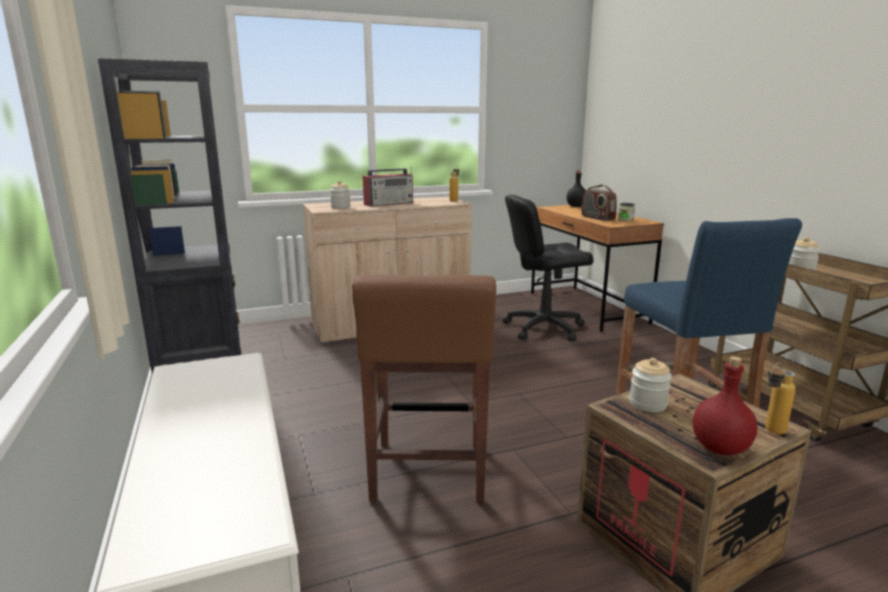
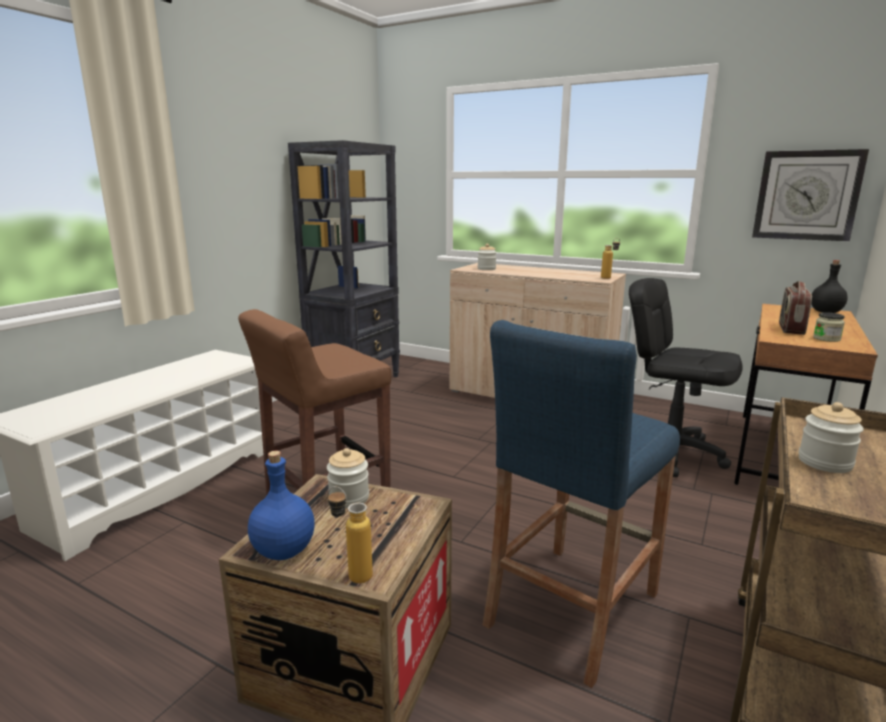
camera: 50 degrees right, 0 degrees up
radio [363,167,413,207] -> none
red bottle [693,356,758,455] -> blue bottle [248,451,315,560]
none -> wall clock [752,149,869,241]

